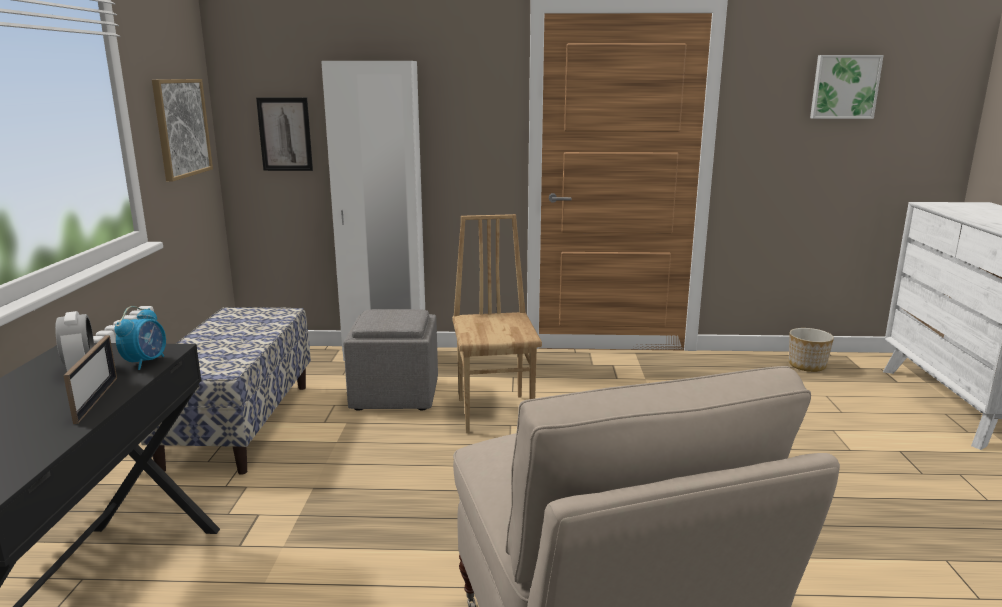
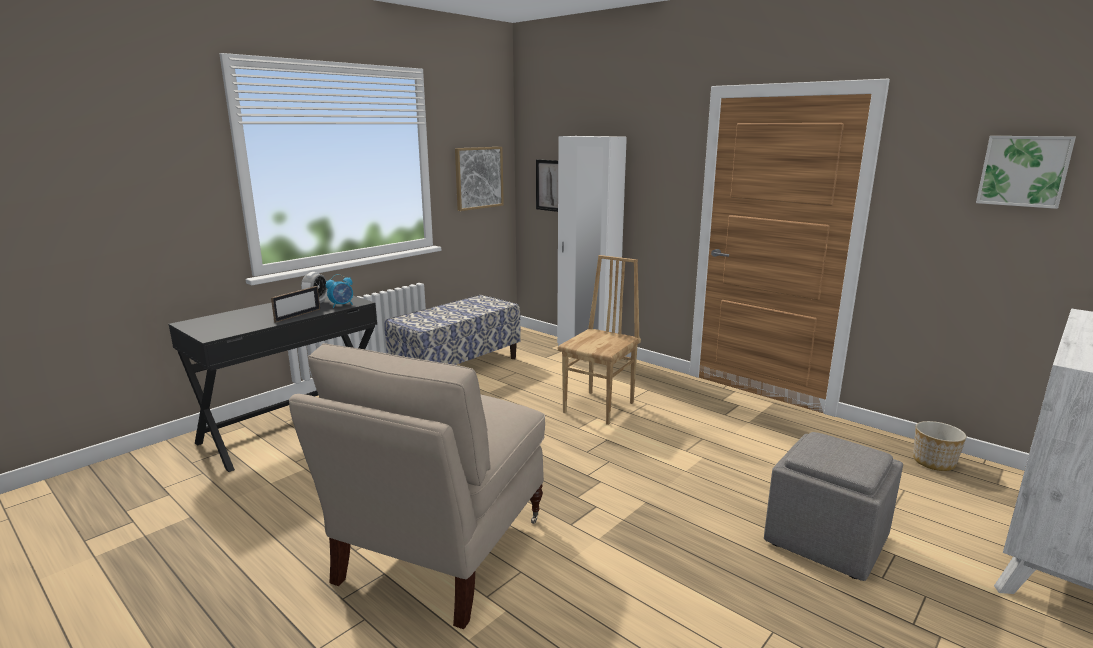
camera: 40 degrees right, 0 degrees up
grey ottoman [343,309,438,411] -> grey ottoman moved to [764,432,903,581]

